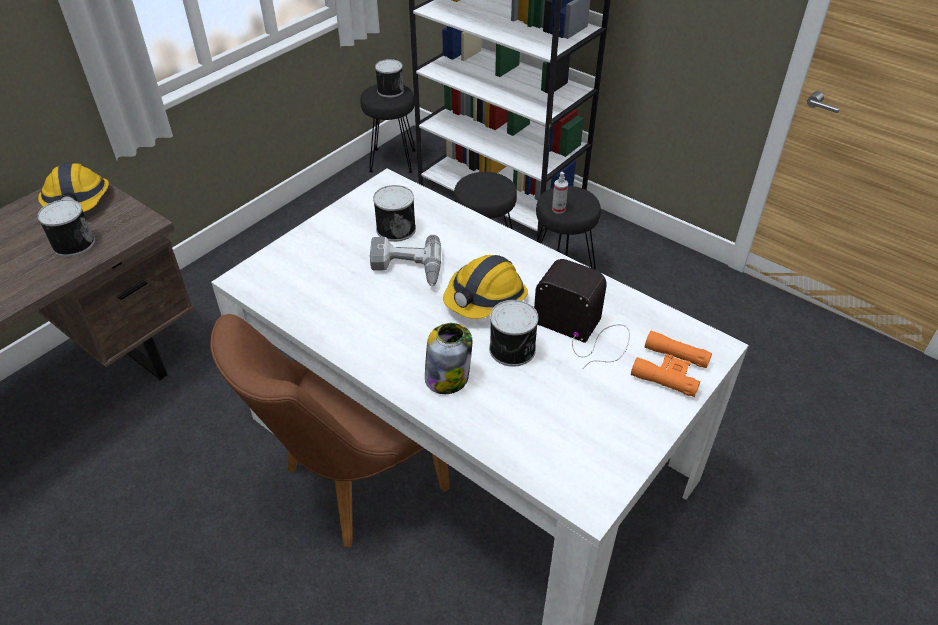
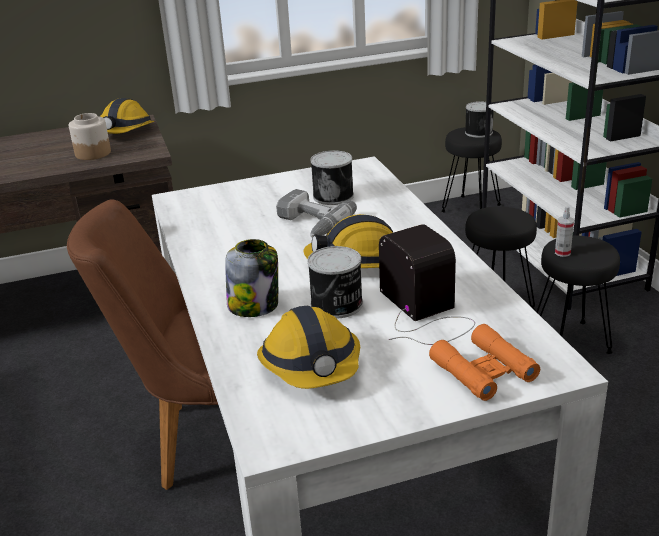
camera: 35 degrees right, 15 degrees down
can [37,199,95,257] -> jar [69,113,111,160]
none -> hard hat [257,305,360,389]

